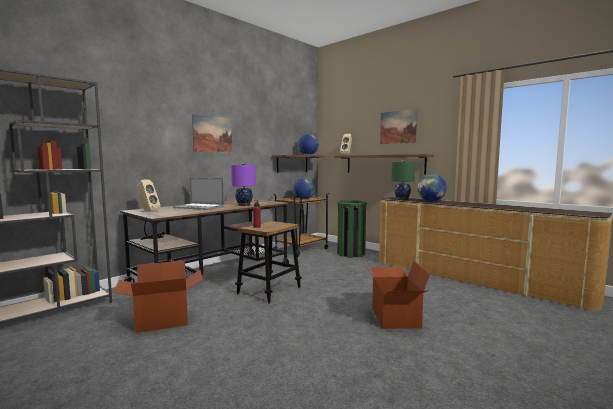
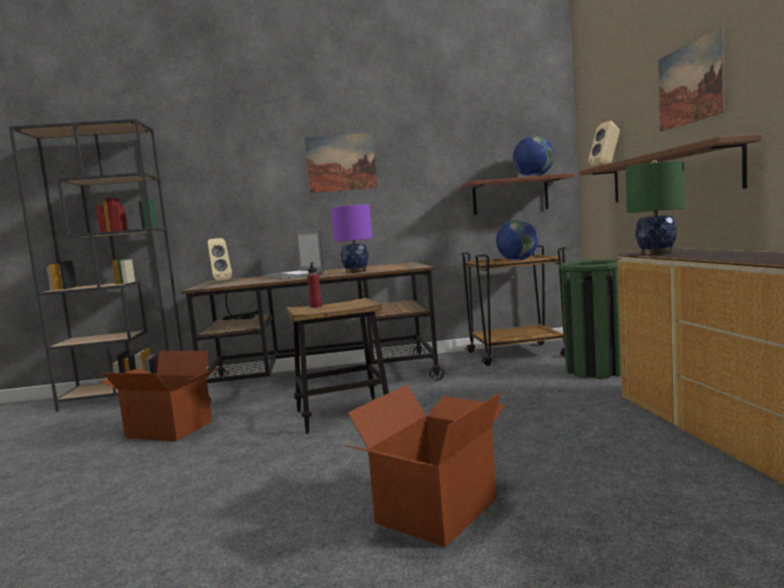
camera: 40 degrees right, 0 degrees up
globe [417,174,447,202] -> none

